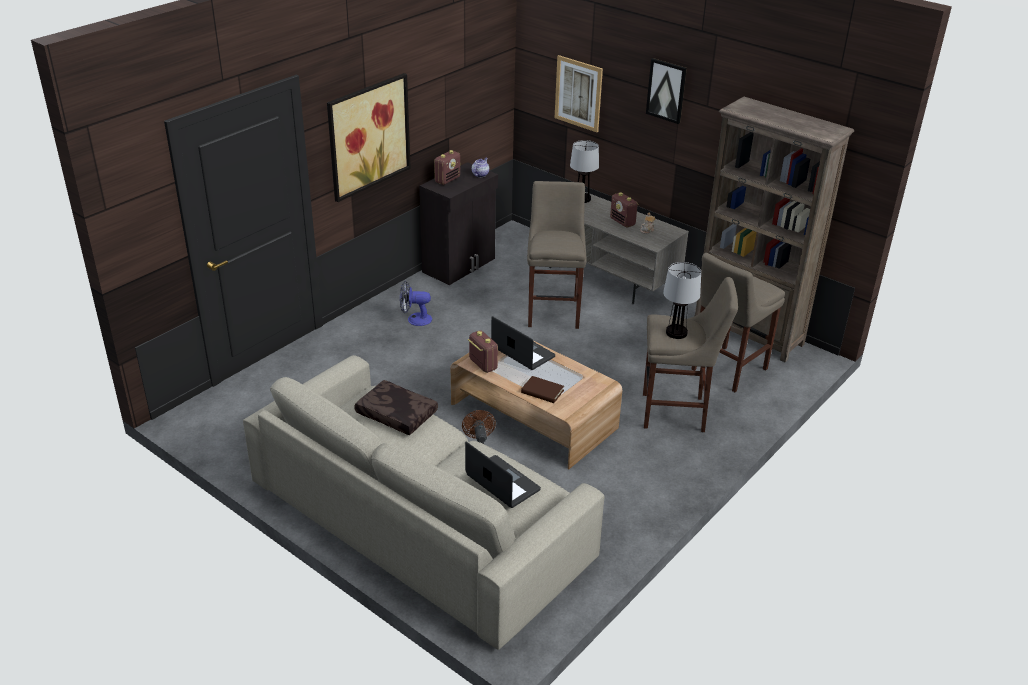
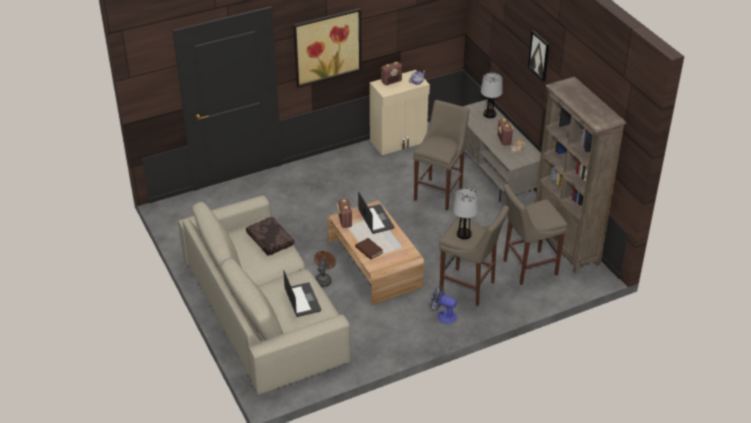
camera: 25 degrees right, 5 degrees up
fan [400,281,432,326] -> fan moved to [430,285,457,324]
black cabinet [419,162,498,285] -> beige cabinet [370,70,430,155]
picture [555,55,603,132] -> none

